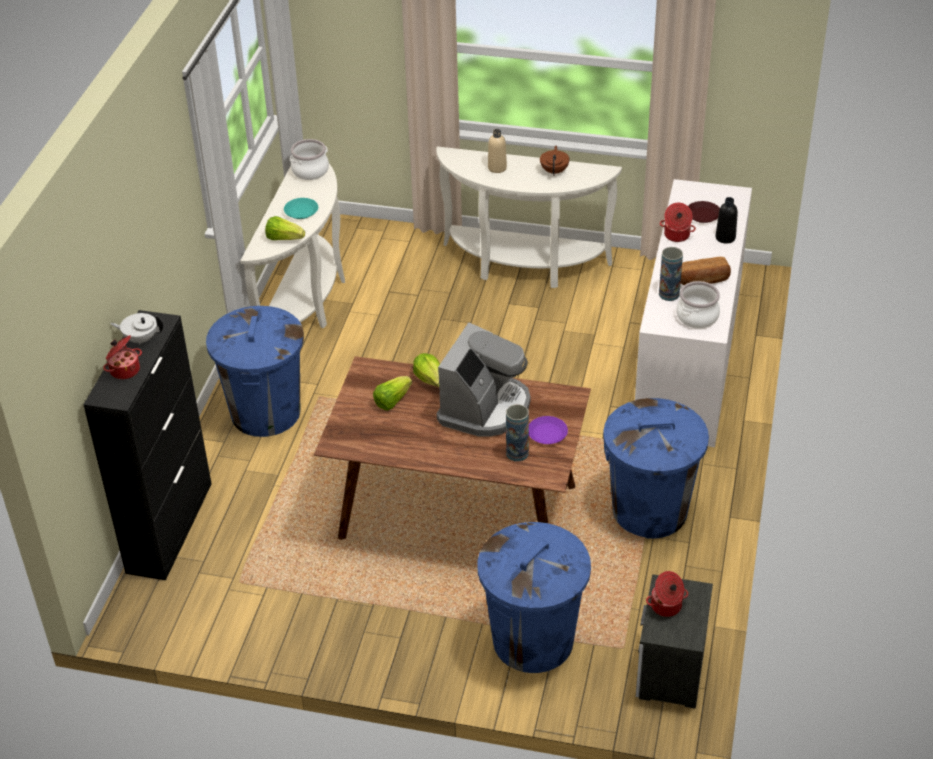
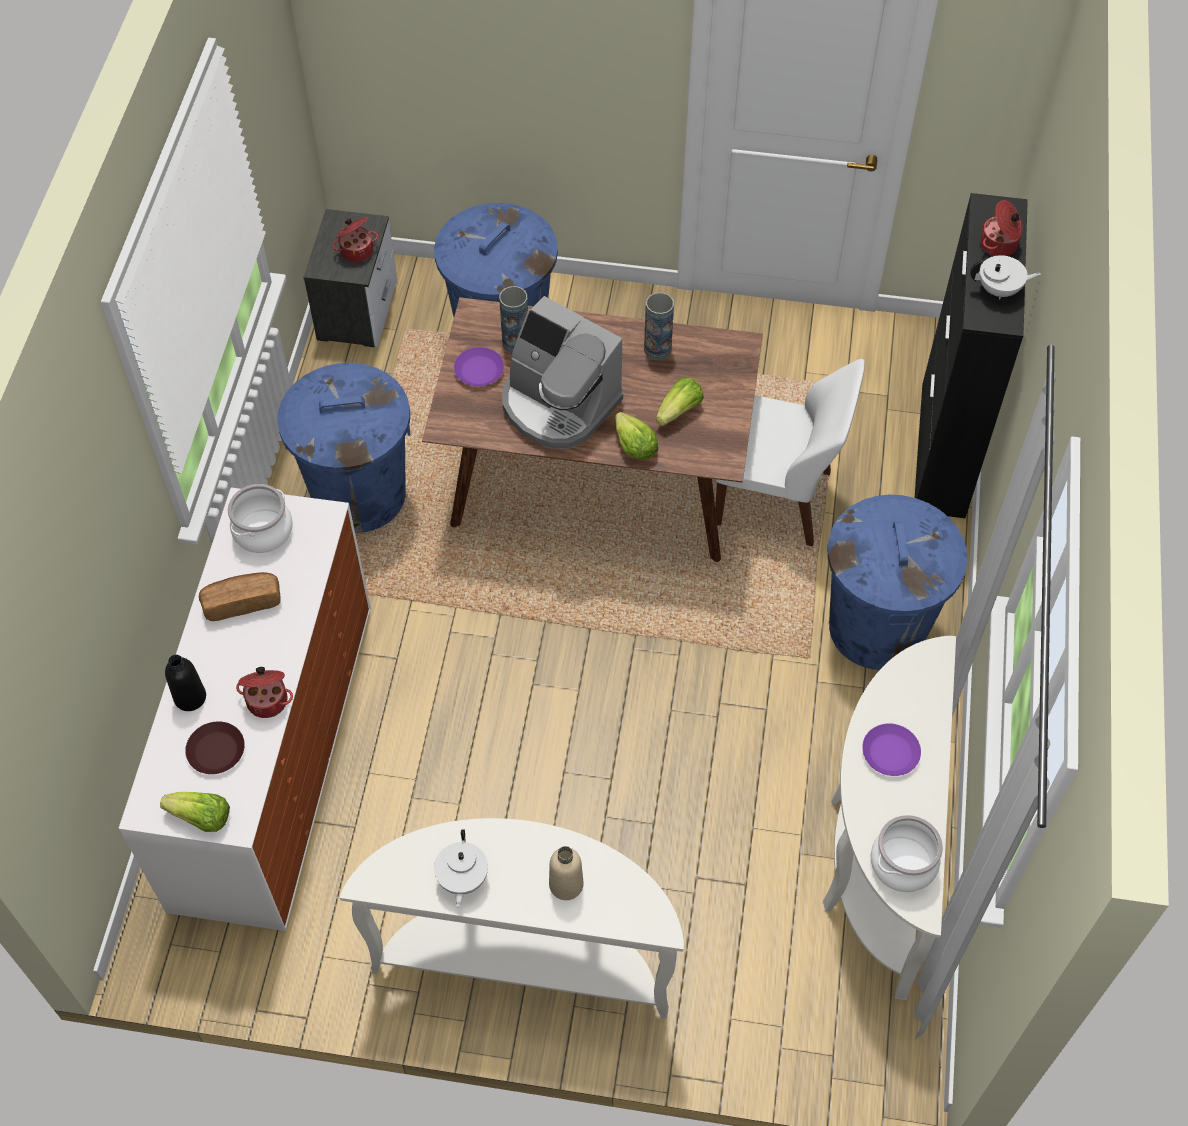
camera: 175 degrees right, 15 degrees up
lettuce [265,216,305,240] -> lettuce moved to [160,792,230,832]
turquoise plate [284,198,318,219] -> purple plate [862,723,921,776]
coffee machine [436,322,531,437] -> coffee machine turned 75 degrees counterclockwise [502,296,623,449]
brown teapot [540,146,570,175] -> white teapot [434,829,488,907]
vase [659,247,683,301] -> vase moved to [644,292,674,360]
none -> white chair [715,359,865,546]

